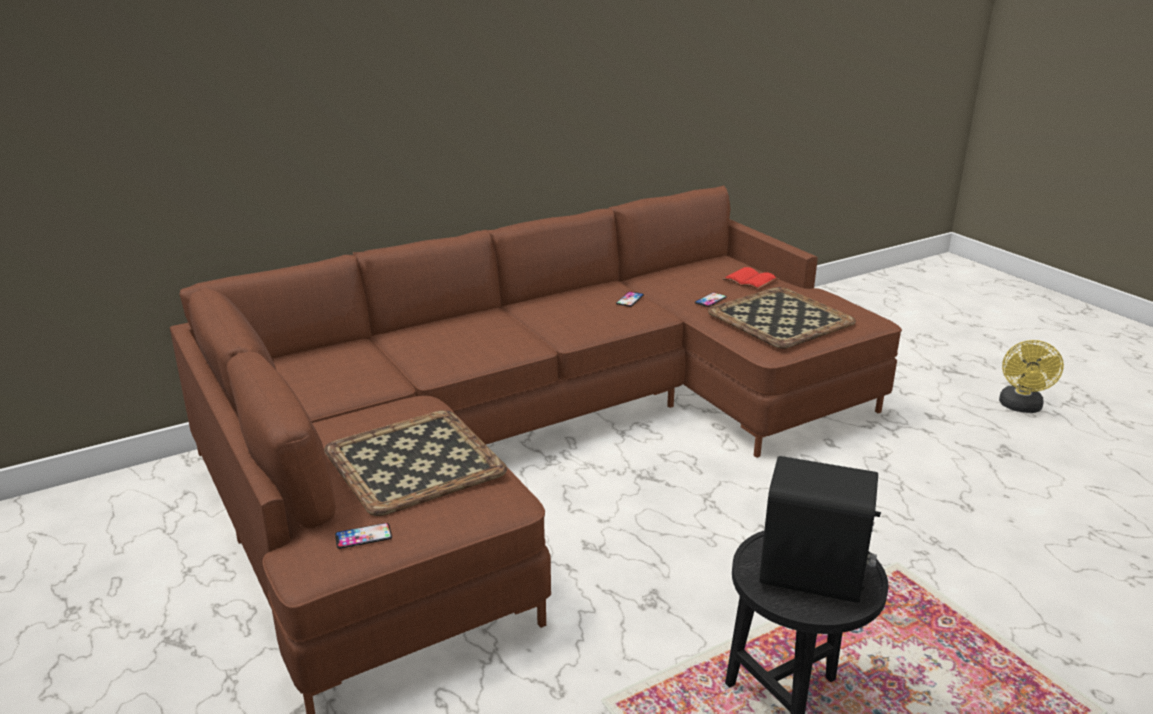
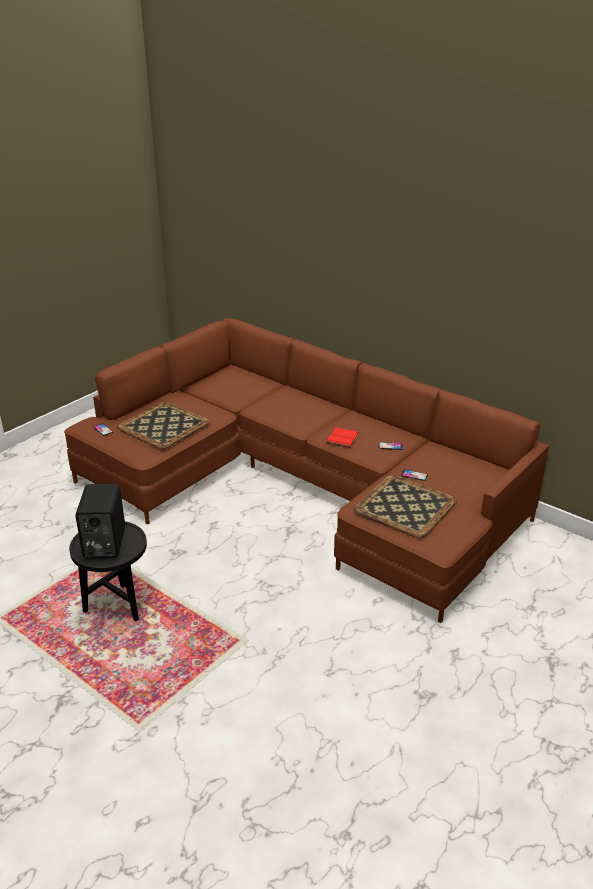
camera: 70 degrees right, 5 degrees up
red book [723,267,778,290] -> red book moved to [326,428,360,448]
yellow fan [999,340,1064,413] -> none

